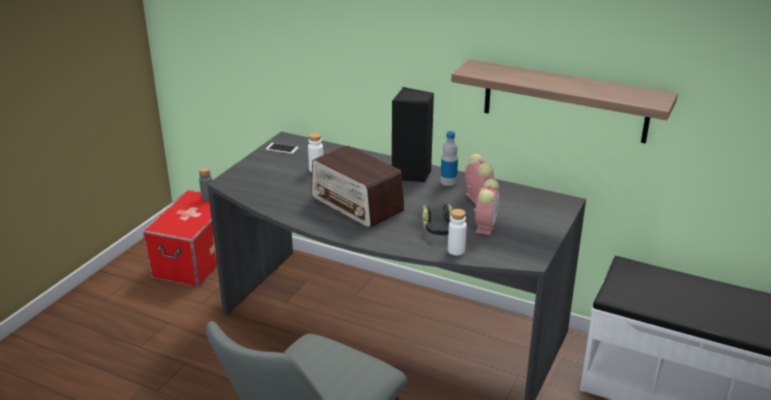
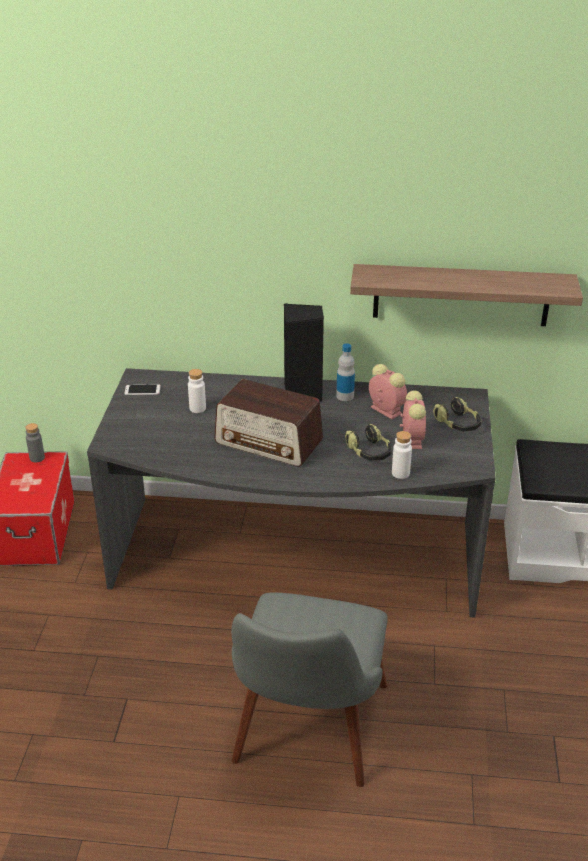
camera: 20 degrees left, 5 degrees up
none -> headphones [433,397,482,431]

